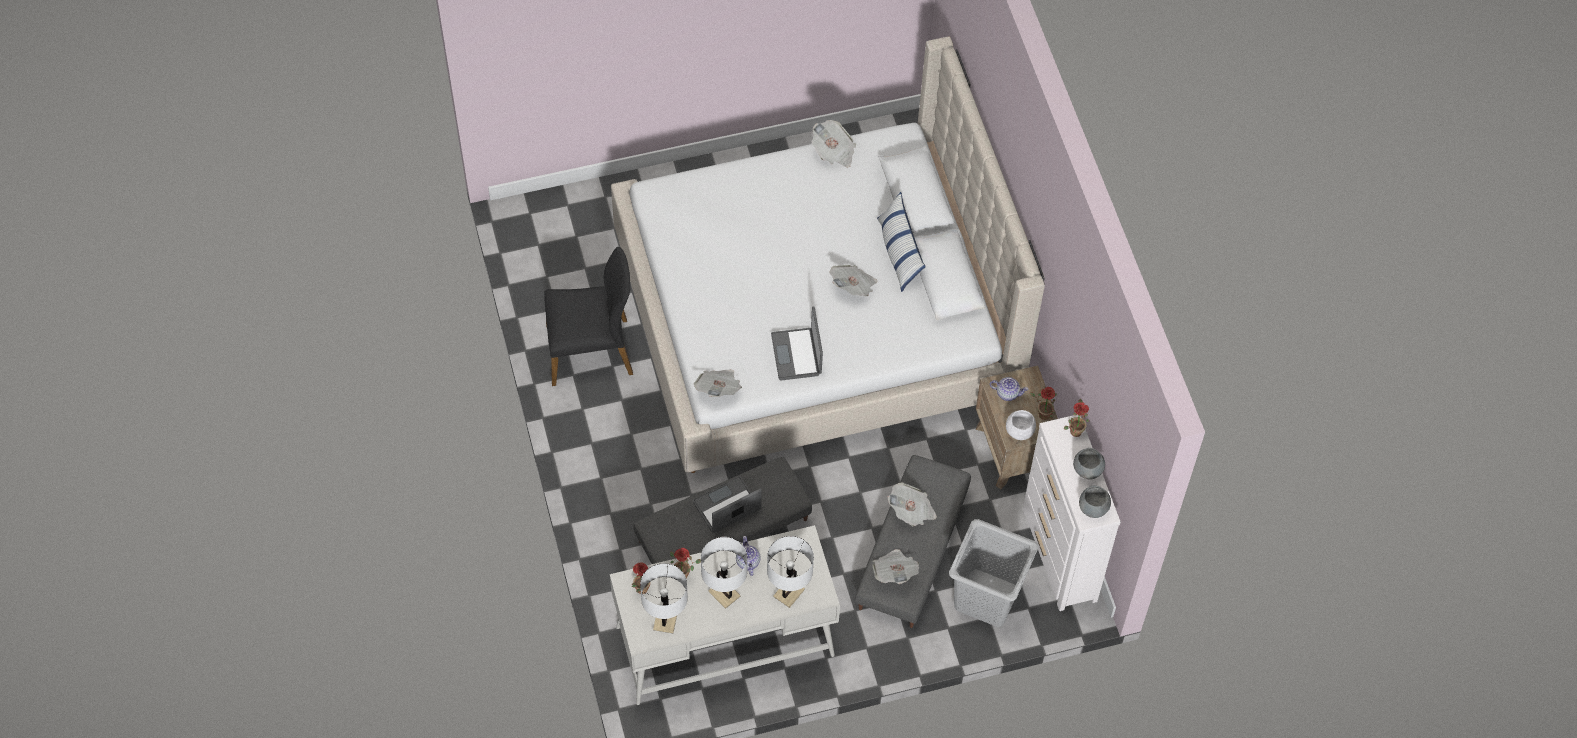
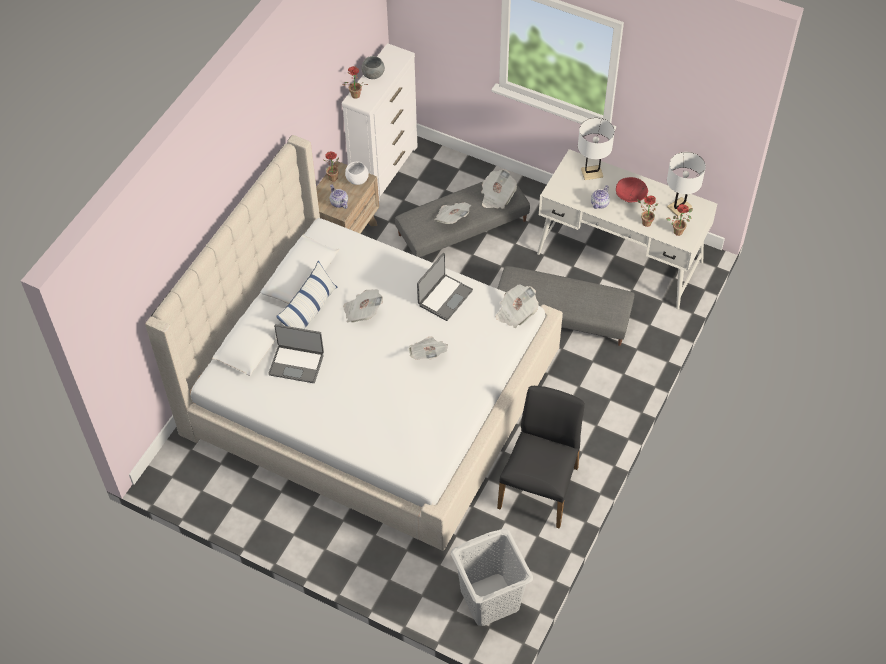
camera: 135 degrees left, 5 degrees down
black chair [544,247,633,386] -> black chair turned 75 degrees clockwise [497,386,585,529]
laptop [693,476,762,533] -> laptop moved to [268,324,324,383]
white table lamp [701,537,747,609] -> red bowl [616,177,648,202]
newspaper [812,120,856,168] -> newspaper moved to [409,336,448,360]
grey laundry basket [949,519,1038,627] -> grey laundry basket moved to [451,529,533,626]
grey bowl [1079,485,1111,518] -> none

